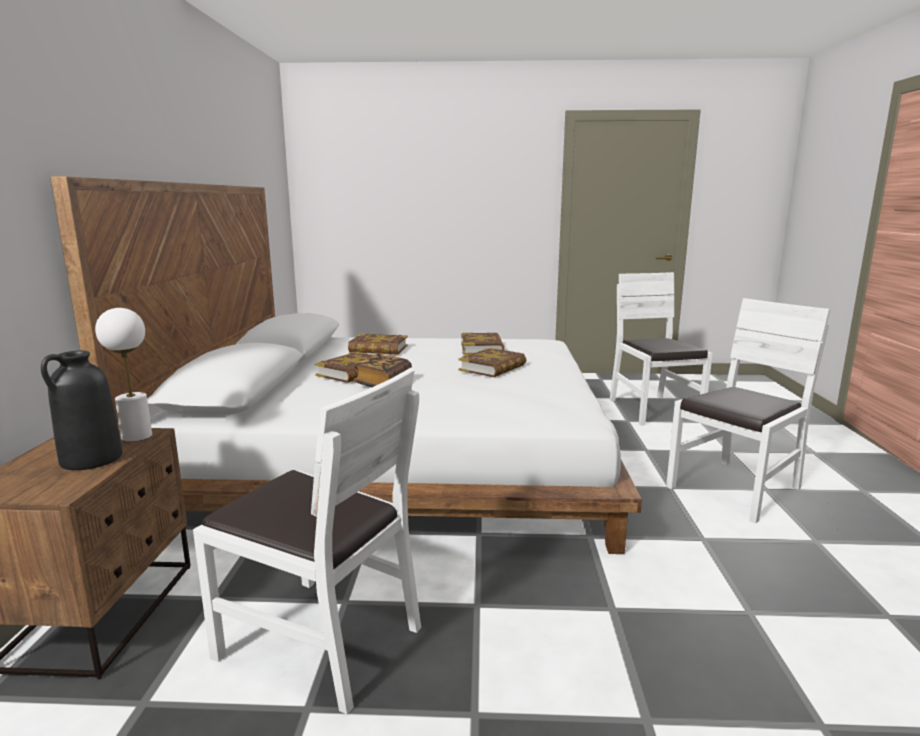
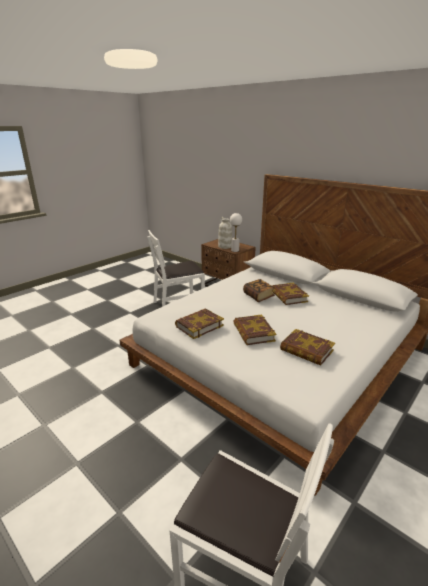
camera: 130 degrees right, 10 degrees up
black vase [41,351,123,470] -> white vase [218,217,232,249]
book [348,334,408,354] -> book moved to [175,308,224,339]
white chair [666,298,830,523] -> none

